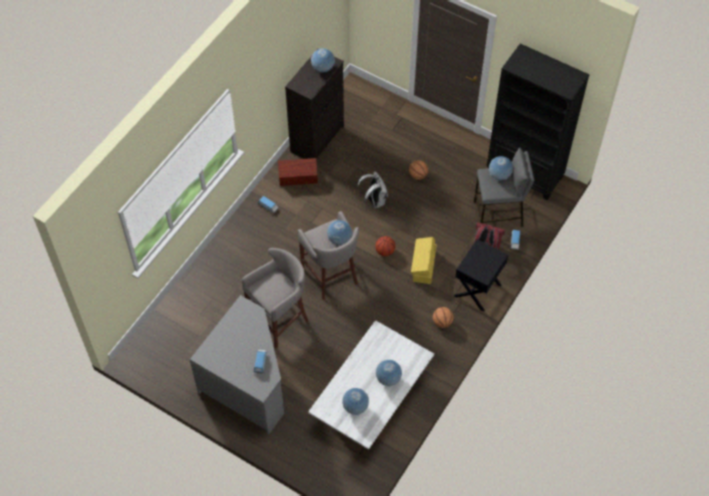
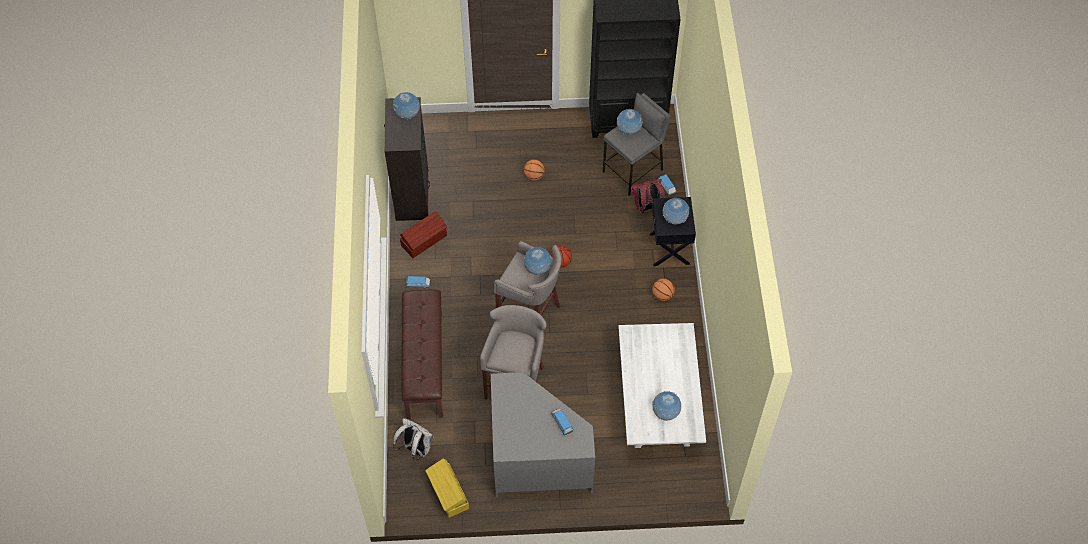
camera: 35 degrees left, 0 degrees up
white backpack [357,171,388,208] -> white backpack moved to [393,418,434,460]
globe [376,360,402,387] -> globe moved to [663,198,689,224]
yellow storage box [411,237,437,284] -> yellow storage box moved to [425,458,469,518]
none -> brown bench [401,290,443,419]

